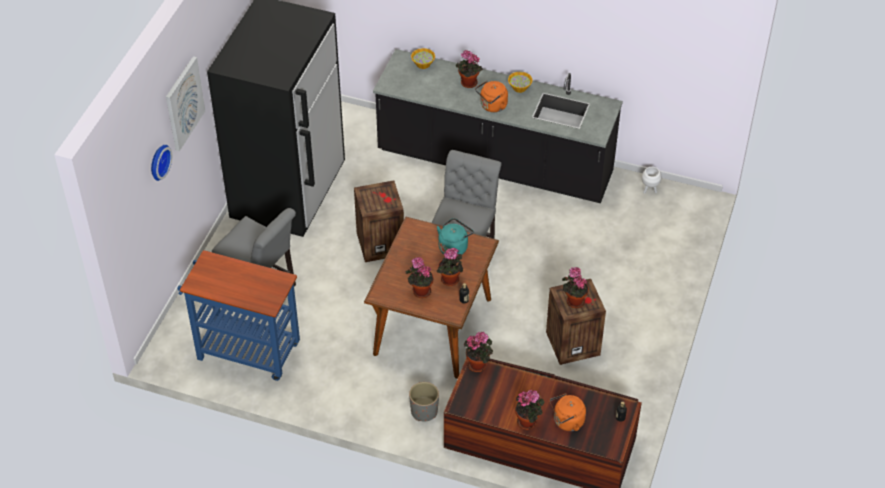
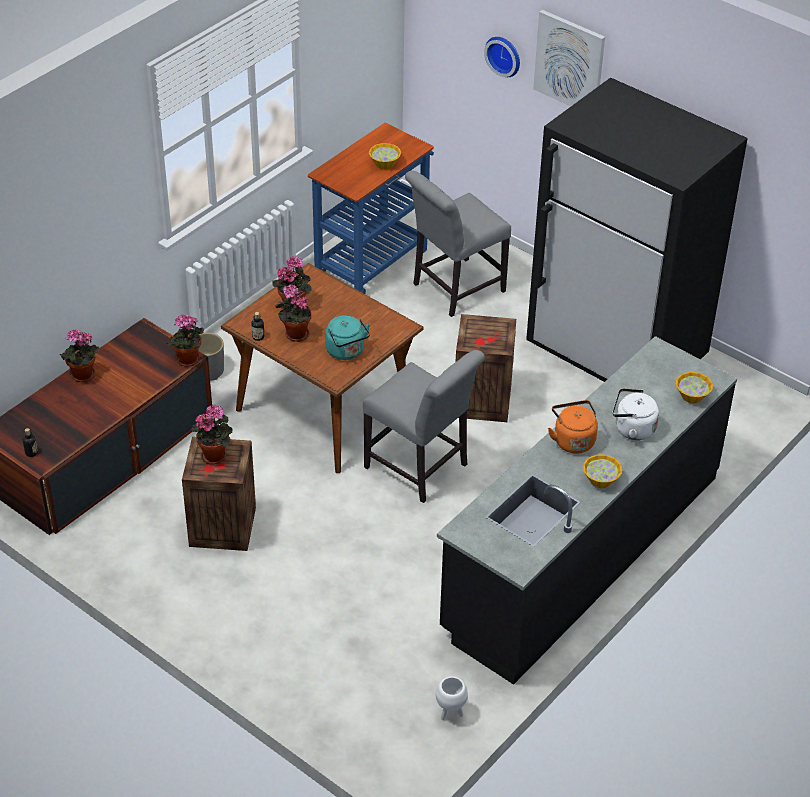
camera: 110 degrees right, 5 degrees down
potted plant [456,50,482,88] -> white kettle [613,388,659,440]
orange kettle [550,393,586,431] -> none
none -> bowl [369,143,401,170]

